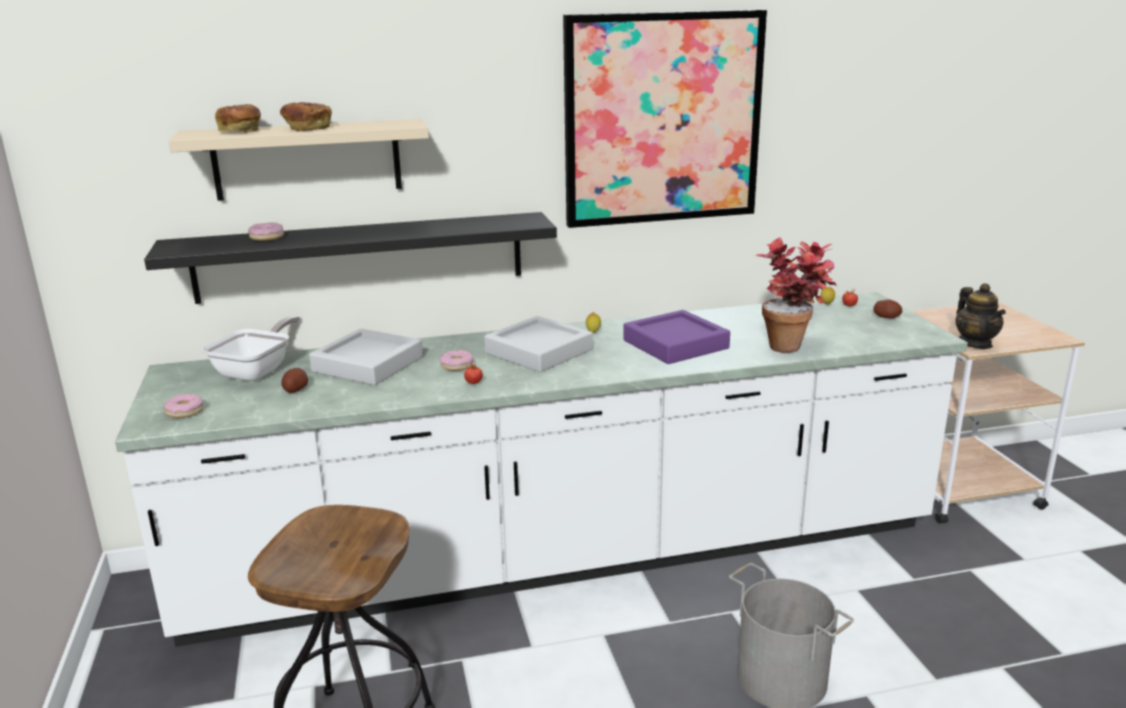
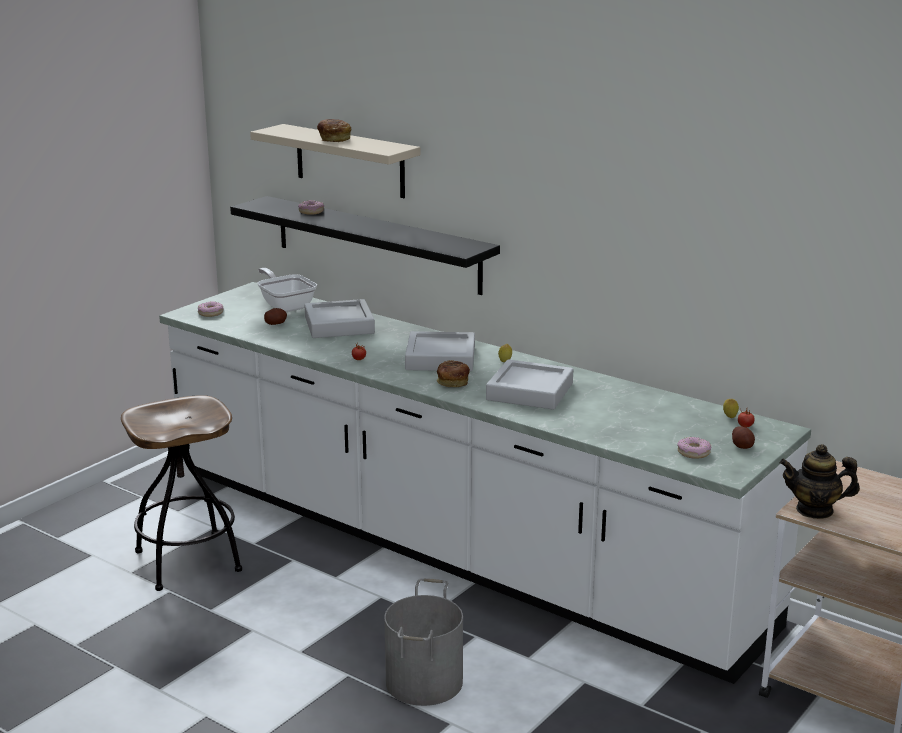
camera: 50 degrees right, 0 degrees up
frying pan [202,316,300,381] -> frying pan turned 105 degrees counterclockwise [257,268,317,312]
bread [215,104,261,132] -> bread moved to [436,360,470,387]
donut [440,350,473,371] -> donut moved to [677,437,711,459]
picture [563,10,767,228] -> none
purple tray [623,310,730,364] -> grey tray [486,359,573,410]
potted plant [755,237,837,353] -> none
teapot [955,283,1006,349] -> teapot turned 60 degrees clockwise [780,444,860,519]

